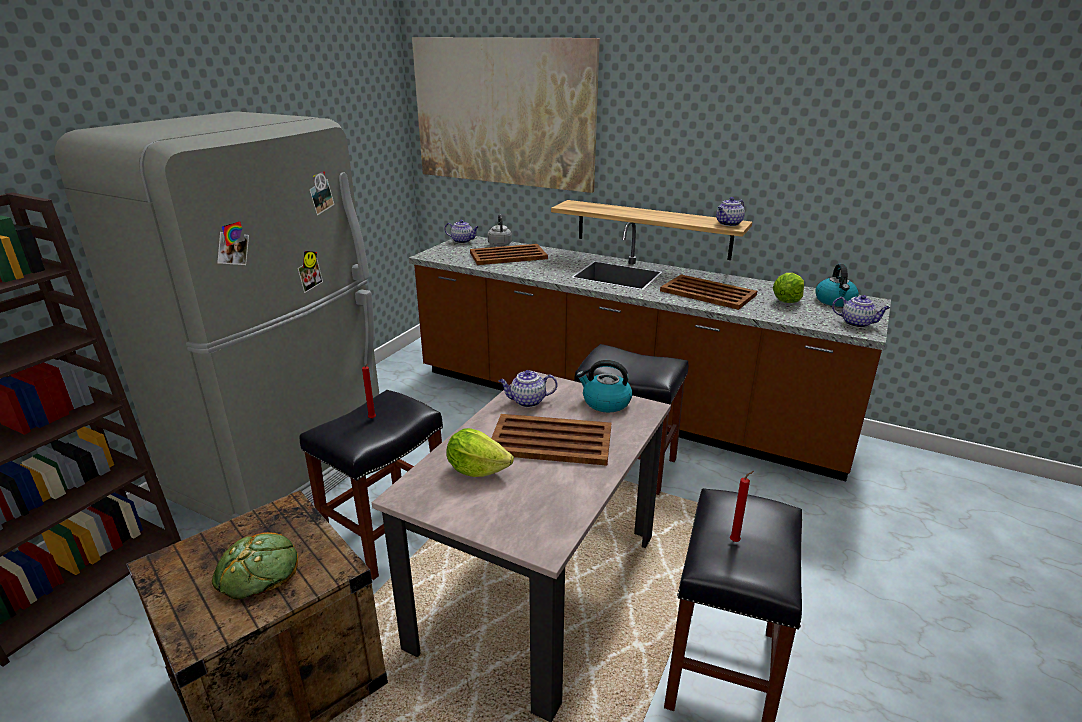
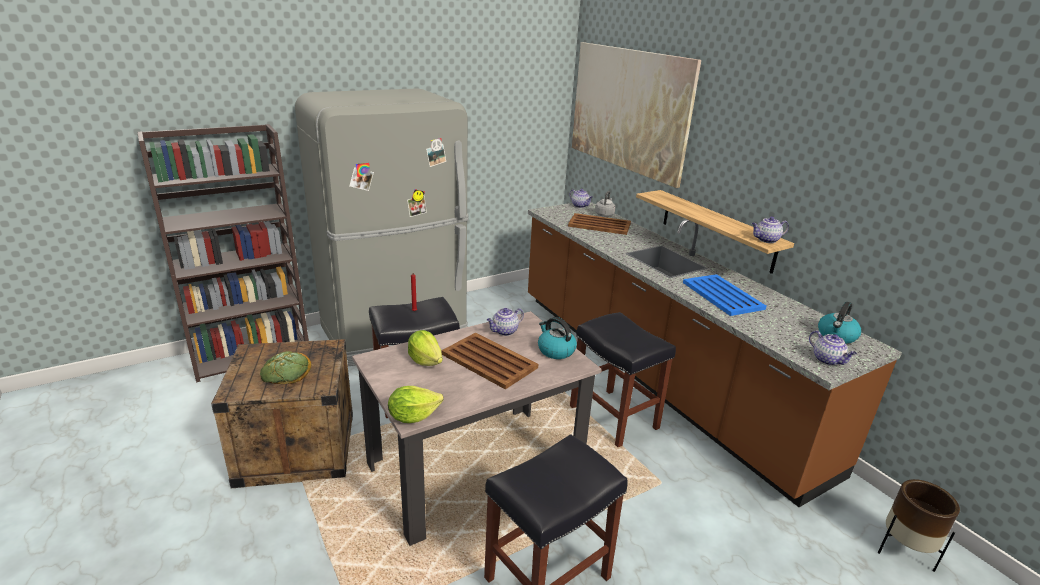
camera: 30 degrees right, 0 degrees up
teapot [499,370,557,407] -> teapot turned 60 degrees counterclockwise [487,308,524,336]
brown tray [660,274,757,310] -> blue tray [683,274,766,316]
red candle [730,471,754,542] -> none
lettuce [773,273,804,303] -> lettuce moved to [388,386,444,423]
none -> brown planter [878,479,960,572]

